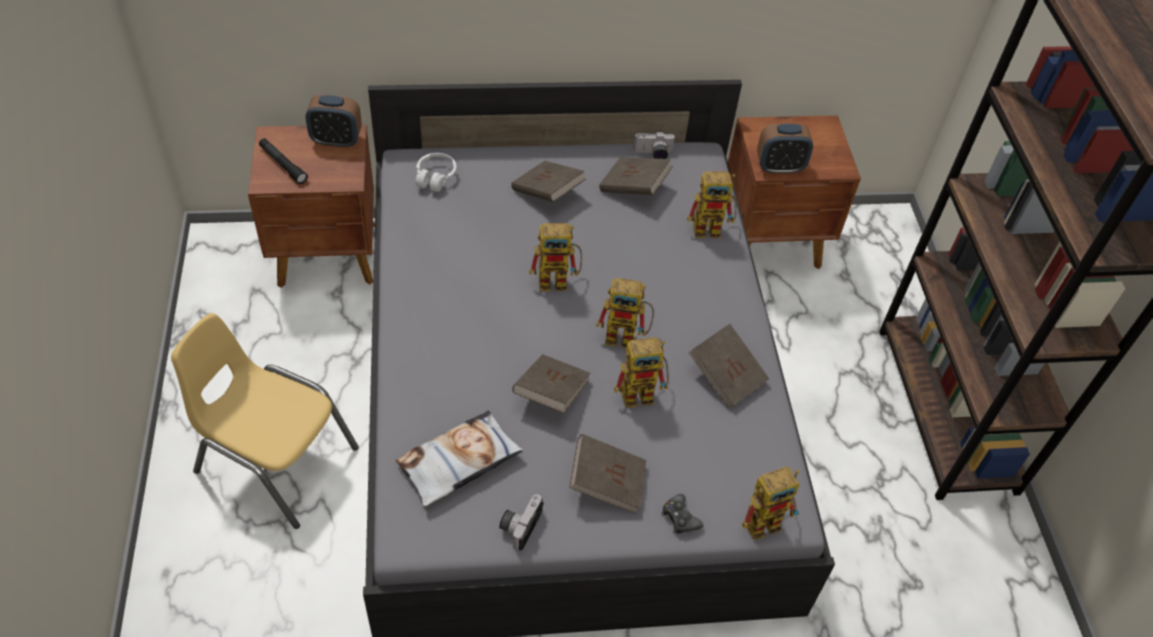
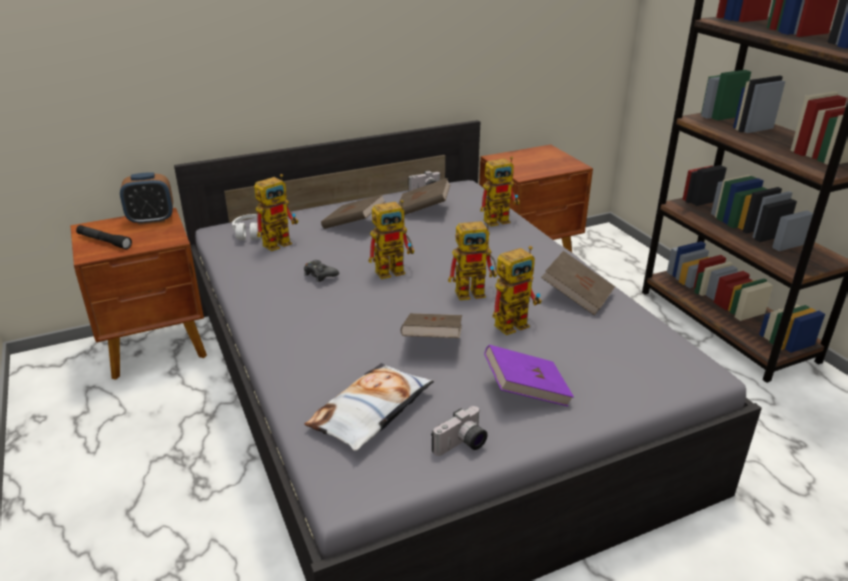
camera: 15 degrees left, 20 degrees down
yellow chair [171,313,359,529] -> none
camera [499,494,544,550] -> camera turned 135 degrees counterclockwise [431,406,488,456]
brown book [569,434,646,514] -> purple book [484,345,574,406]
black game controller [661,494,704,534] -> black game controller moved to [304,260,339,282]
toy robot [742,466,800,540] -> toy robot moved to [254,174,298,251]
alarm clock [757,124,813,173] -> none

